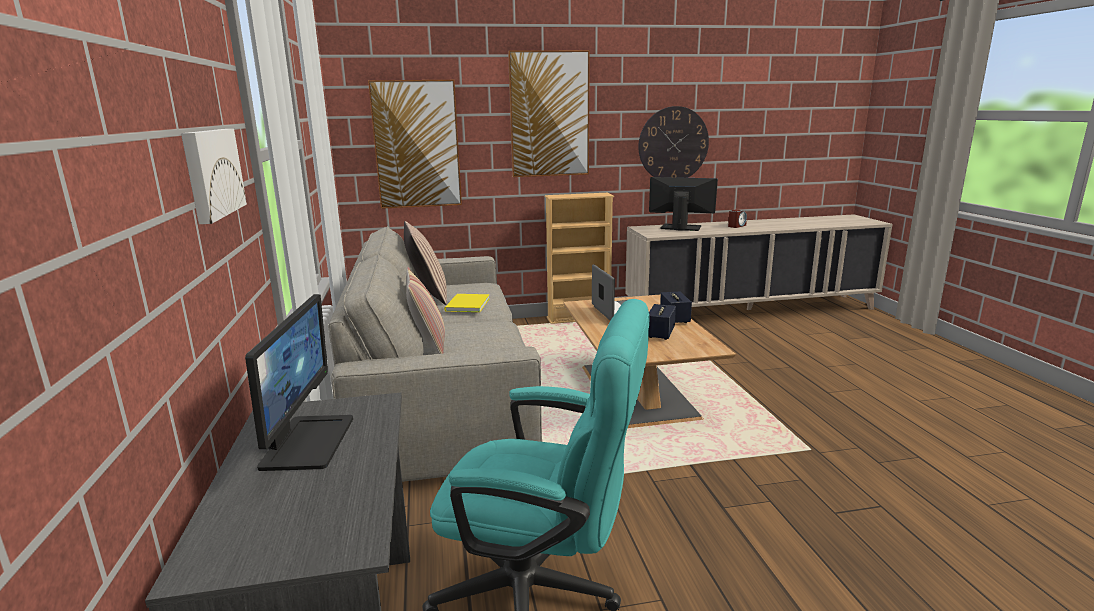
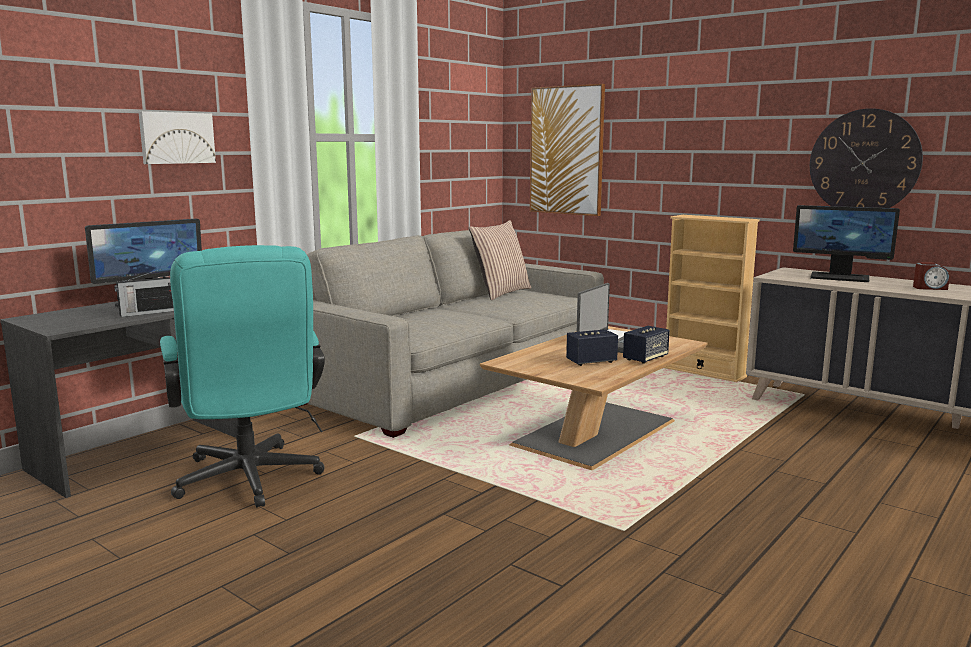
camera: 50 degrees right, 5 degrees down
pillow [406,267,445,354] -> none
yellow book [444,294,490,312] -> none
picture [508,50,590,177] -> none
monitor [649,177,718,231] -> monitor turned 135 degrees clockwise [793,205,900,282]
none -> radio [114,269,174,317]

